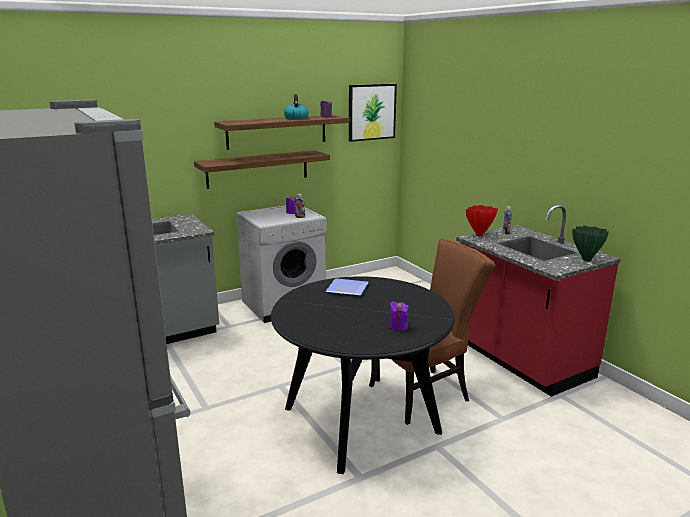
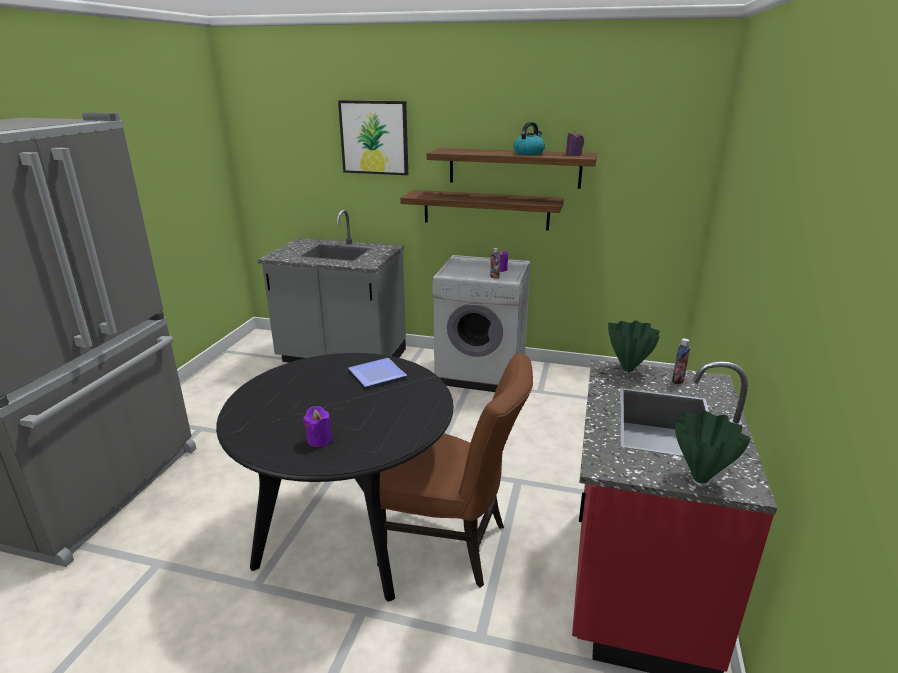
camera: 45 degrees right, 5 degrees up
picture [349,84,397,142] -> picture moved to [338,100,408,175]
red vase [466,205,498,236] -> green vase [608,321,660,372]

